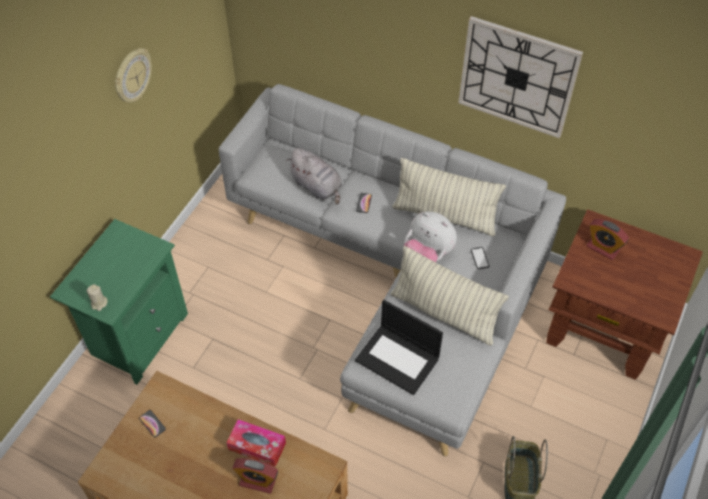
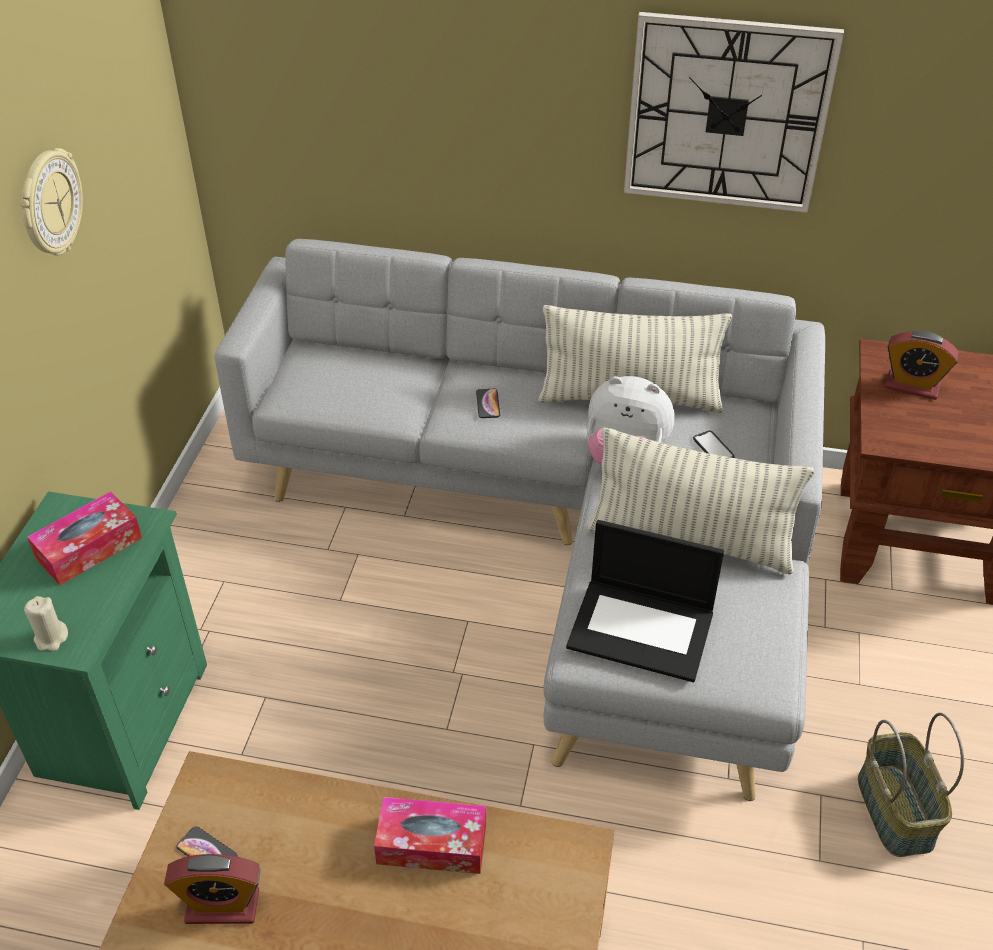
camera: 15 degrees left, 10 degrees down
alarm clock [233,458,278,494] -> alarm clock moved to [164,854,261,924]
grey plush toy [286,148,342,205] -> none
none -> tissue box [27,491,142,585]

